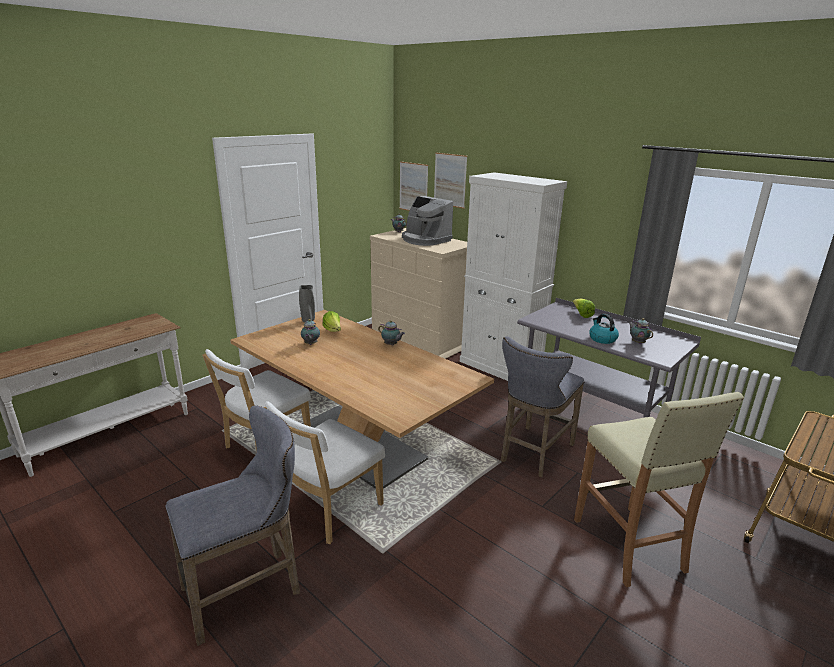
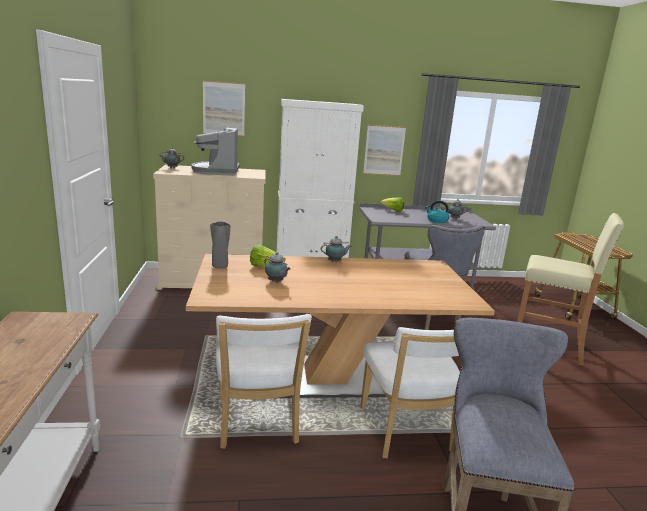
camera: 50 degrees left, 5 degrees down
picture [400,161,428,211] -> picture moved to [363,125,406,176]
coffee machine [402,196,453,246] -> coffee machine turned 90 degrees clockwise [191,127,239,176]

